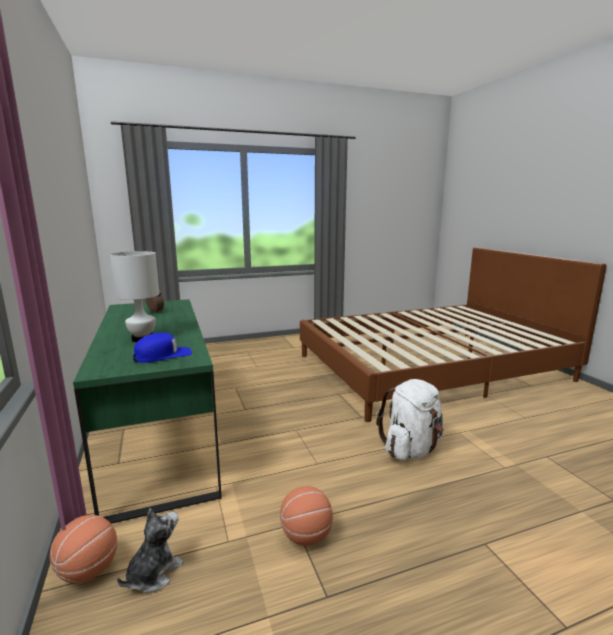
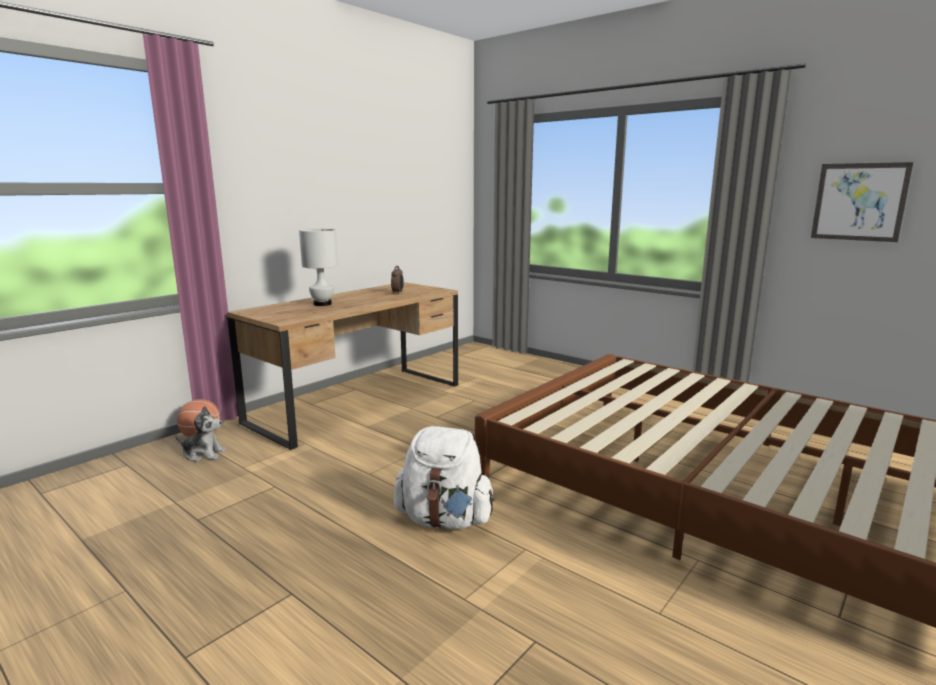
camera: 60 degrees right, 0 degrees up
green desk [73,299,222,524] -> brown desk [227,282,458,450]
blue cap [133,332,192,363] -> none
basketball [280,486,333,546] -> none
none -> picture [811,162,914,242]

